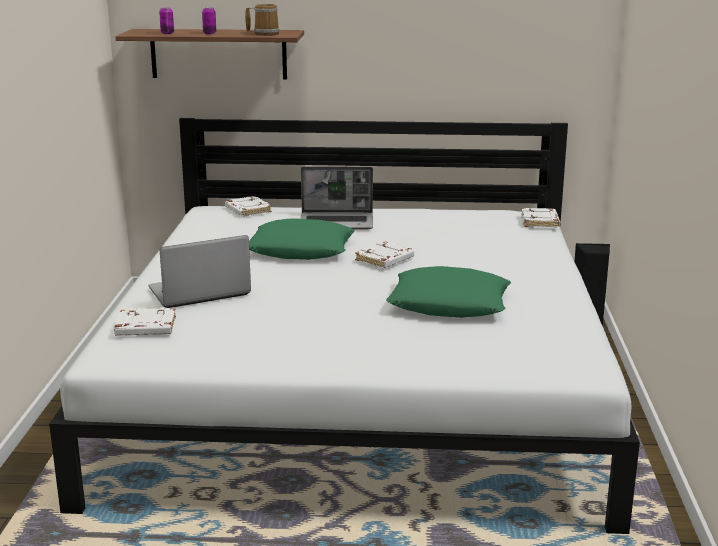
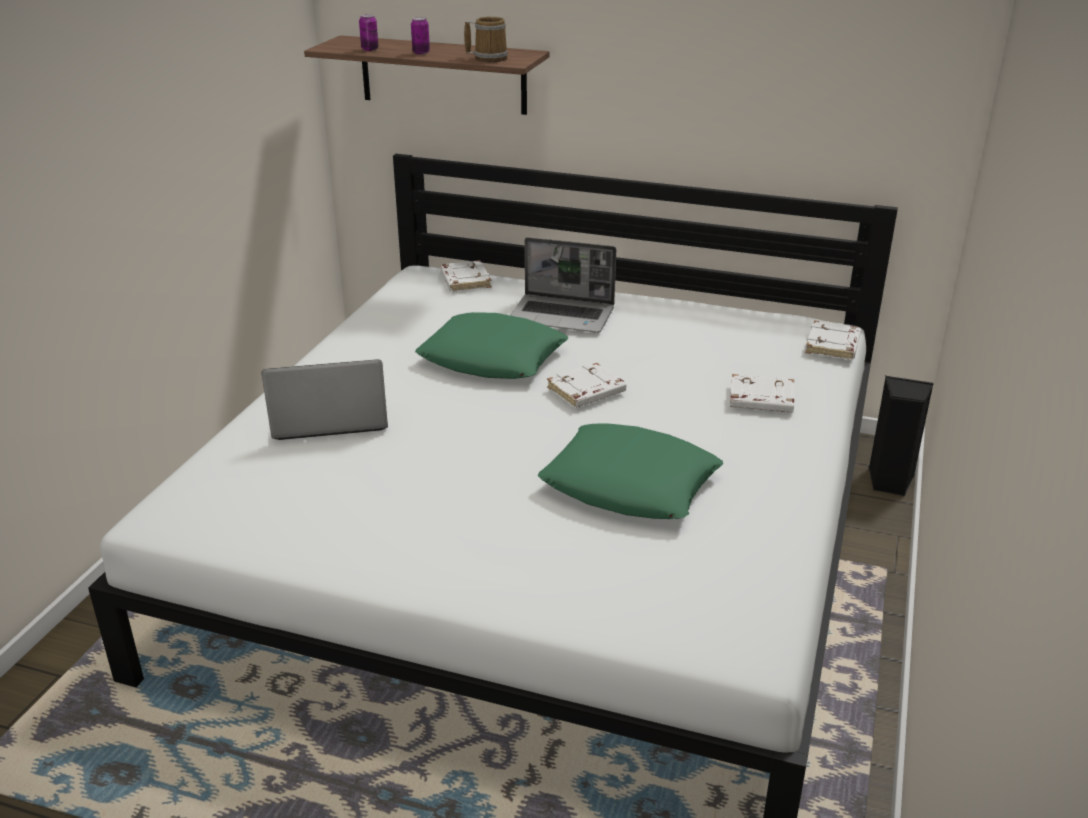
camera: 15 degrees right, 10 degrees up
white book [114,307,176,336] -> white book moved to [730,374,795,413]

